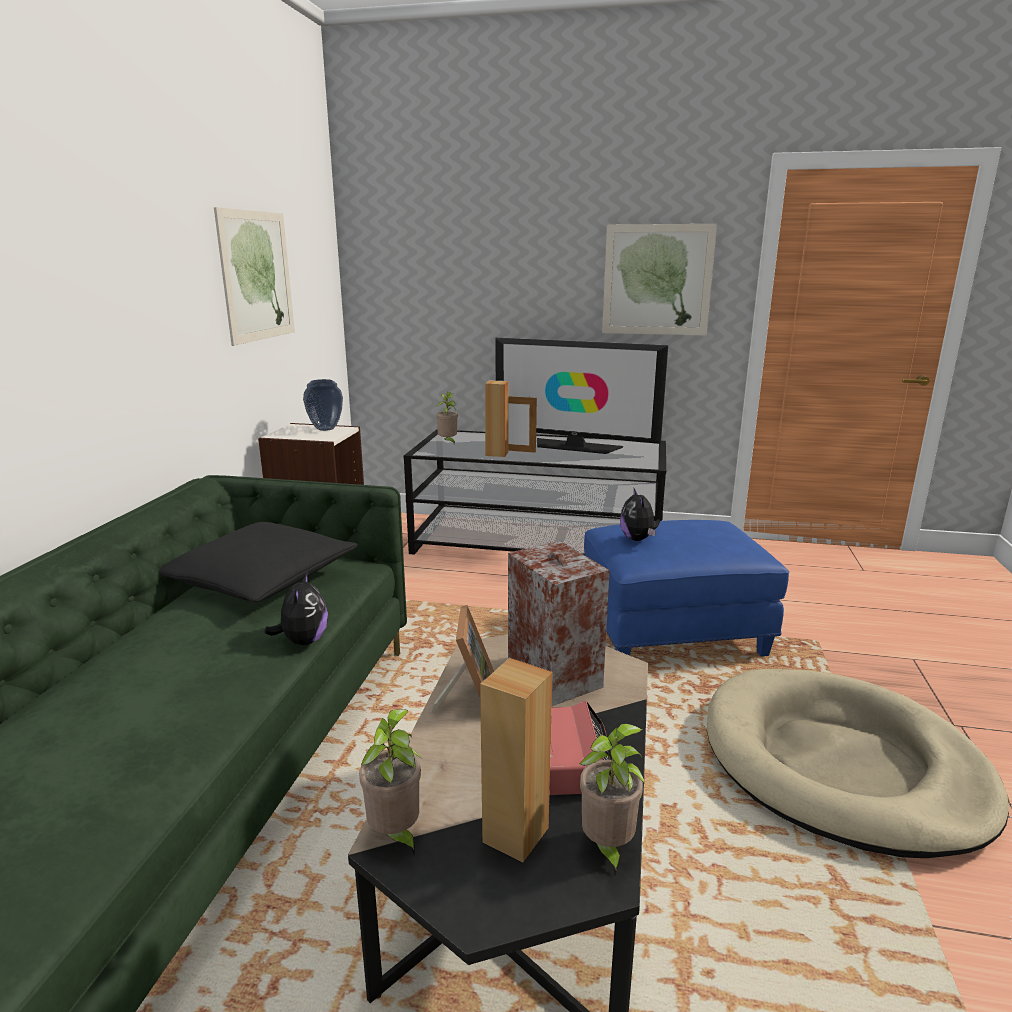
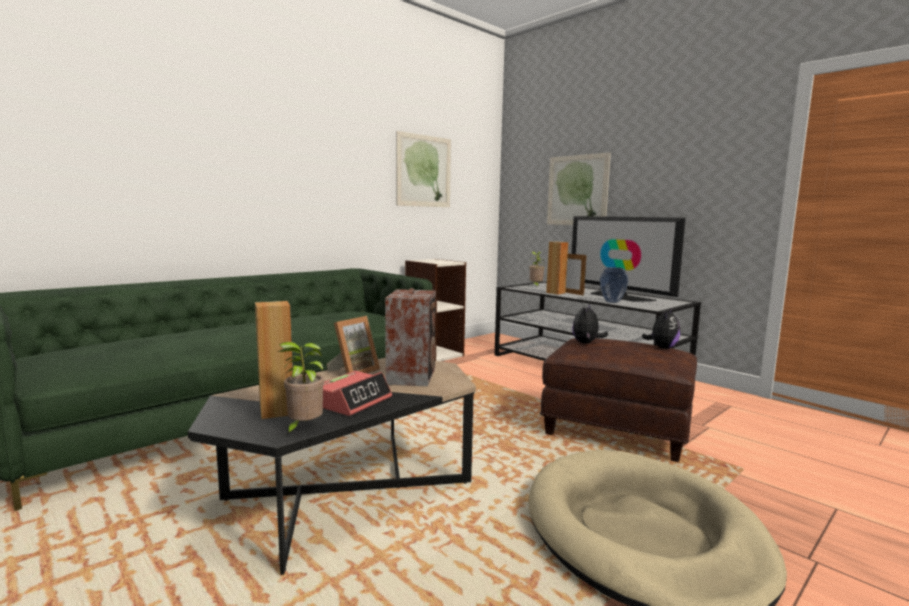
camera: 35 degrees right, 10 degrees down
black pillow [158,522,358,602] -> none
plush toy [264,572,328,645] -> plush toy moved to [642,309,680,349]
vase [303,379,343,431] -> vase moved to [600,267,628,303]
potted plant [359,709,421,855] -> none
blue ottoman [584,520,789,656] -> brown ottoman [540,338,697,462]
picture [602,224,717,335] -> picture moved to [547,152,611,225]

